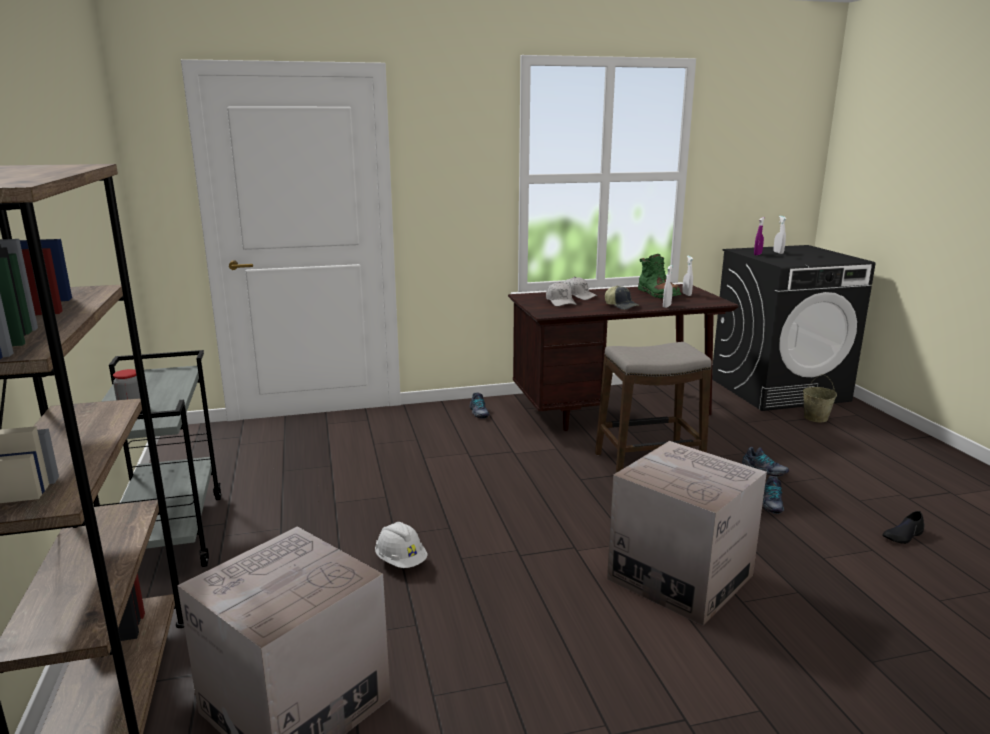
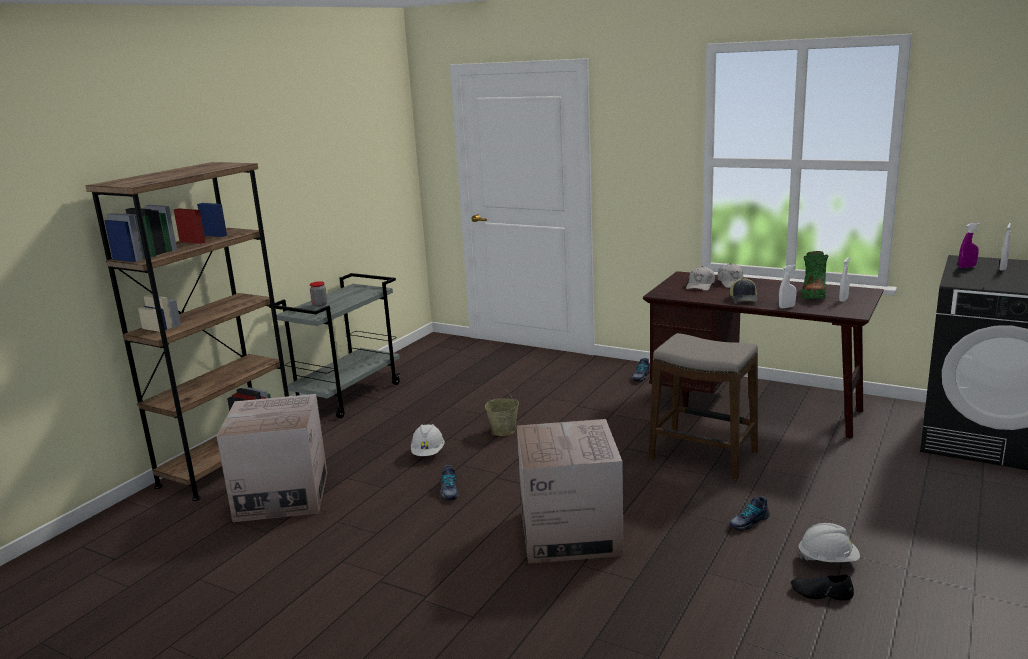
camera: 45 degrees right, 0 degrees up
shoe [742,447,789,476] -> shoe moved to [440,465,459,501]
beige bucket [803,374,837,422] -> beige bucket moved to [485,386,519,436]
none -> white hard hat [797,523,860,562]

